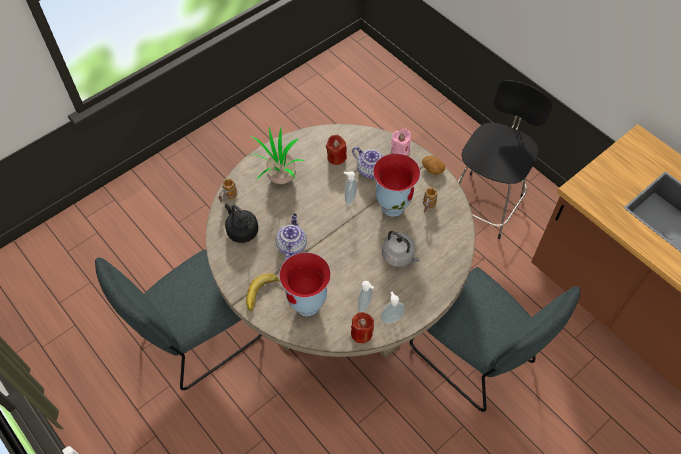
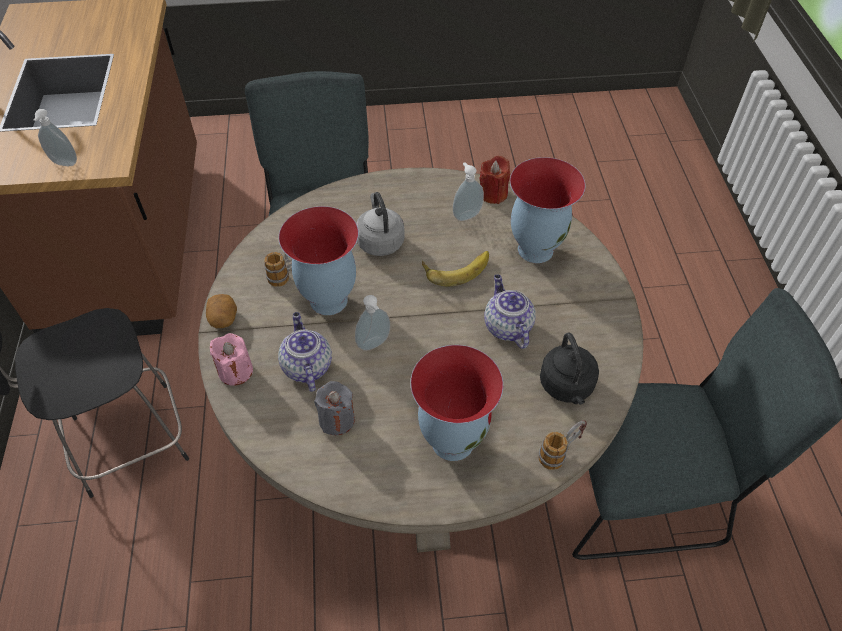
camera: 145 degrees left, 5 degrees down
banana [246,273,280,311] -> banana moved to [422,251,489,287]
potted plant [249,127,304,184] -> vase [410,345,504,461]
teapot [276,213,307,260] -> teapot turned 120 degrees clockwise [484,275,536,349]
red candle [326,135,347,165] -> grey candle [314,381,355,435]
soap dispenser [381,292,405,324] -> soap dispenser moved to [33,109,77,166]

